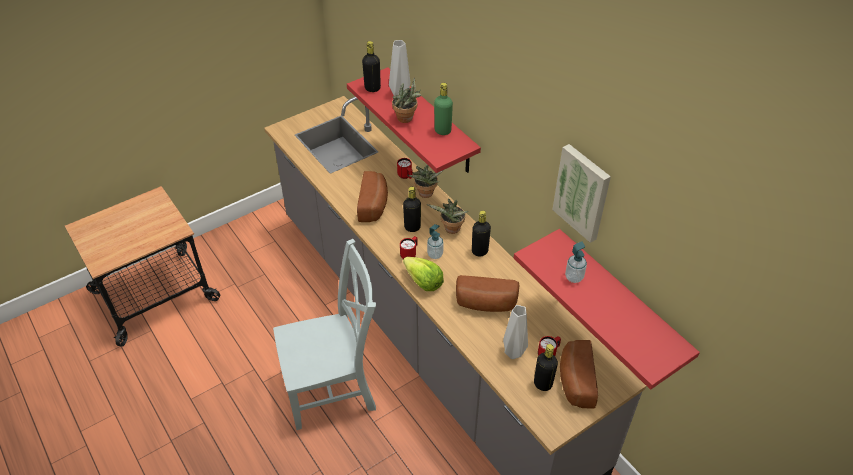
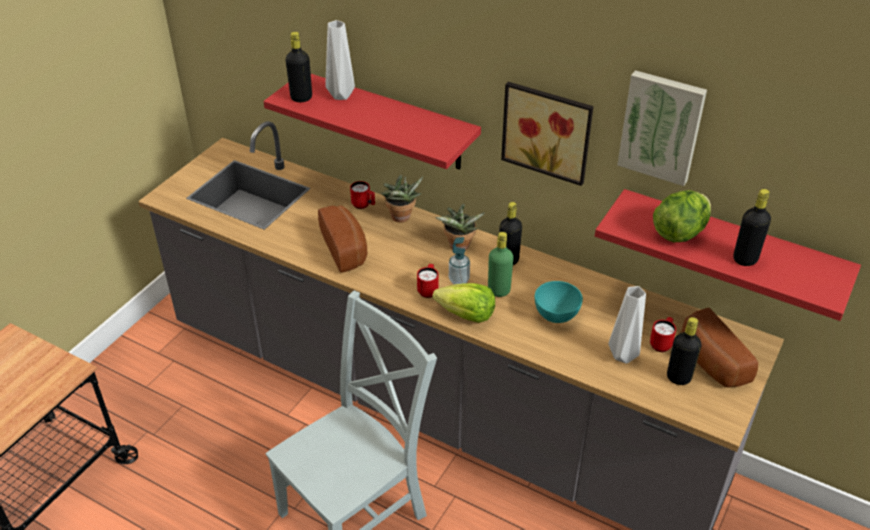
camera: 25 degrees left, 5 degrees down
potted plant [392,78,421,123] -> none
black bottle [403,187,421,232] -> black bottle moved to [733,189,771,266]
green bottle [434,83,453,135] -> green bottle moved to [488,232,514,297]
bread [456,275,519,312] -> turquoise bowl [535,281,583,323]
soap dispenser [565,241,587,283] -> lettuce [653,190,711,242]
none -> picture [501,82,593,186]

